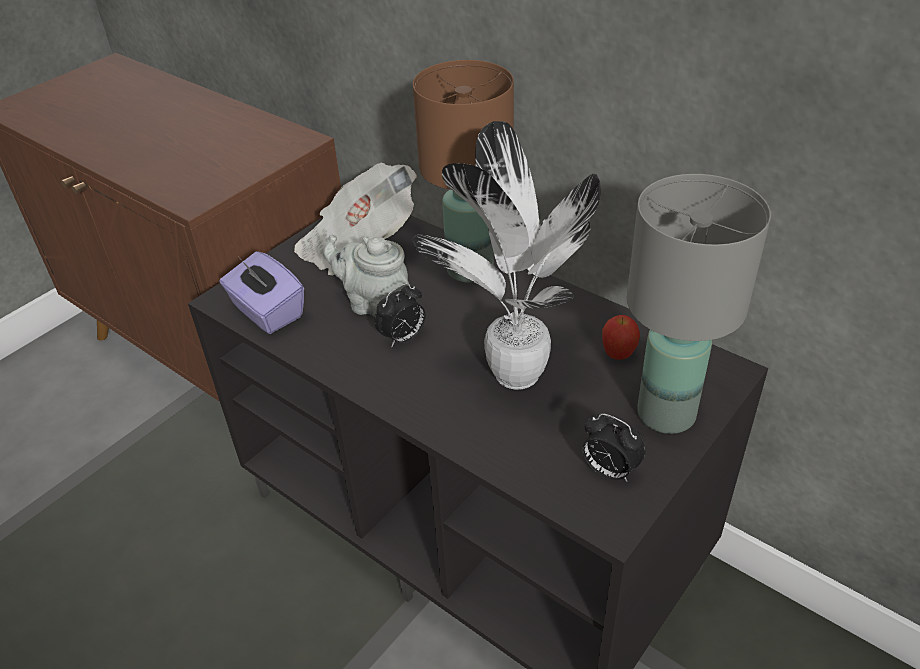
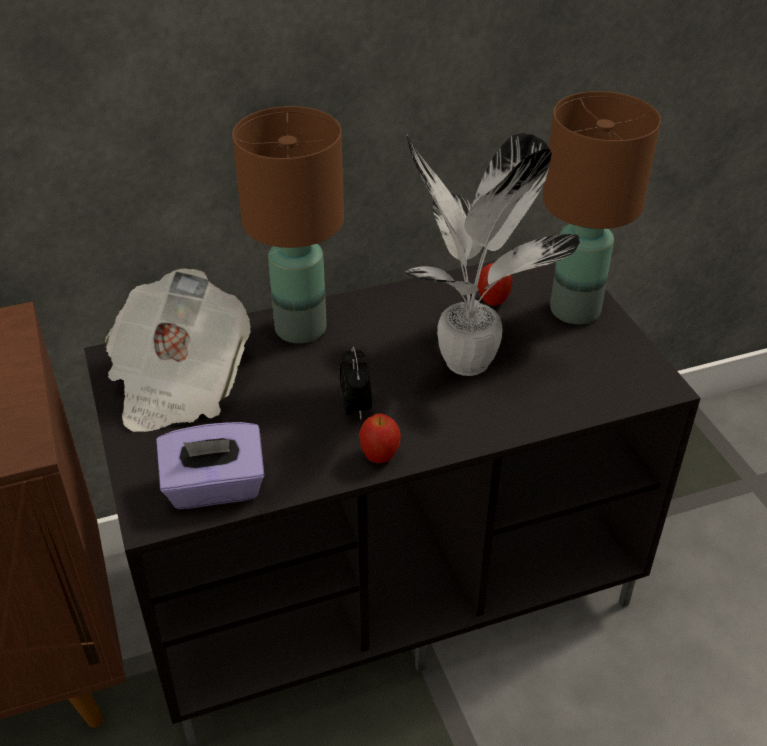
camera: 60 degrees left, 0 degrees up
grey teapot [323,234,409,317] -> none
alarm clock [583,413,646,482] -> none
grey table lamp [627,174,771,434] -> brown table lamp [543,91,661,325]
none -> apple [359,414,401,463]

